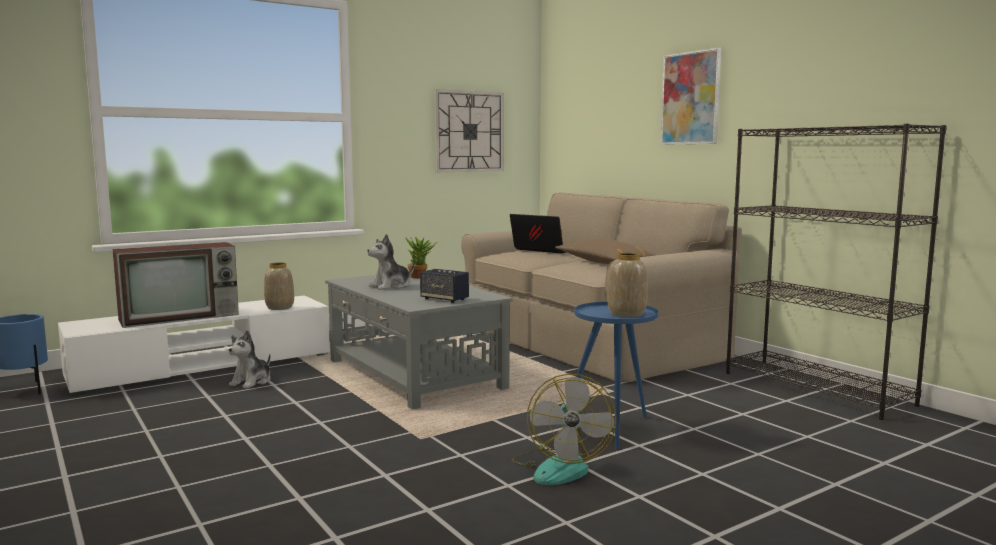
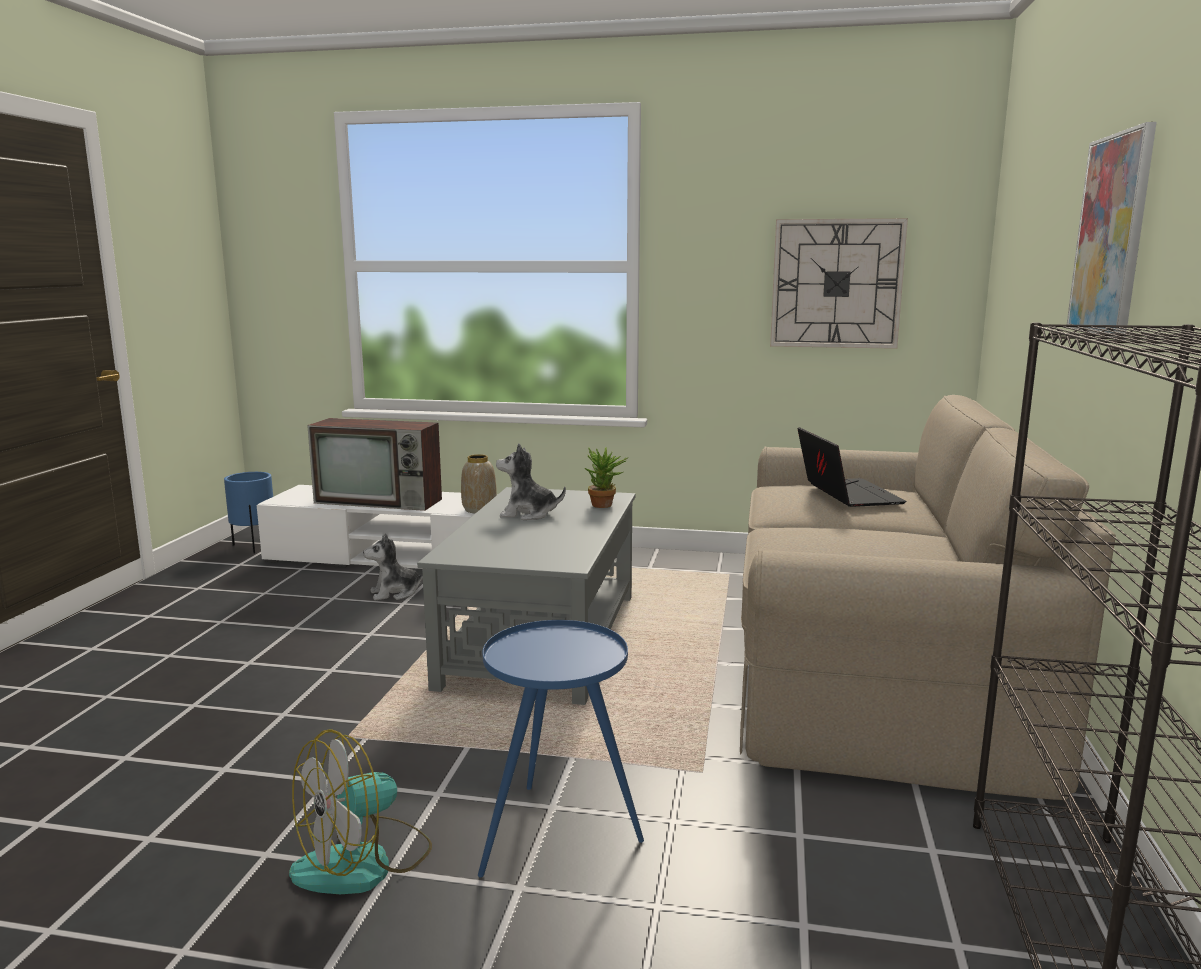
camera: 45 degrees right, 5 degrees up
speaker [420,269,469,303] -> none
brown pillow [555,238,655,264] -> none
vase [608,252,648,318] -> none

